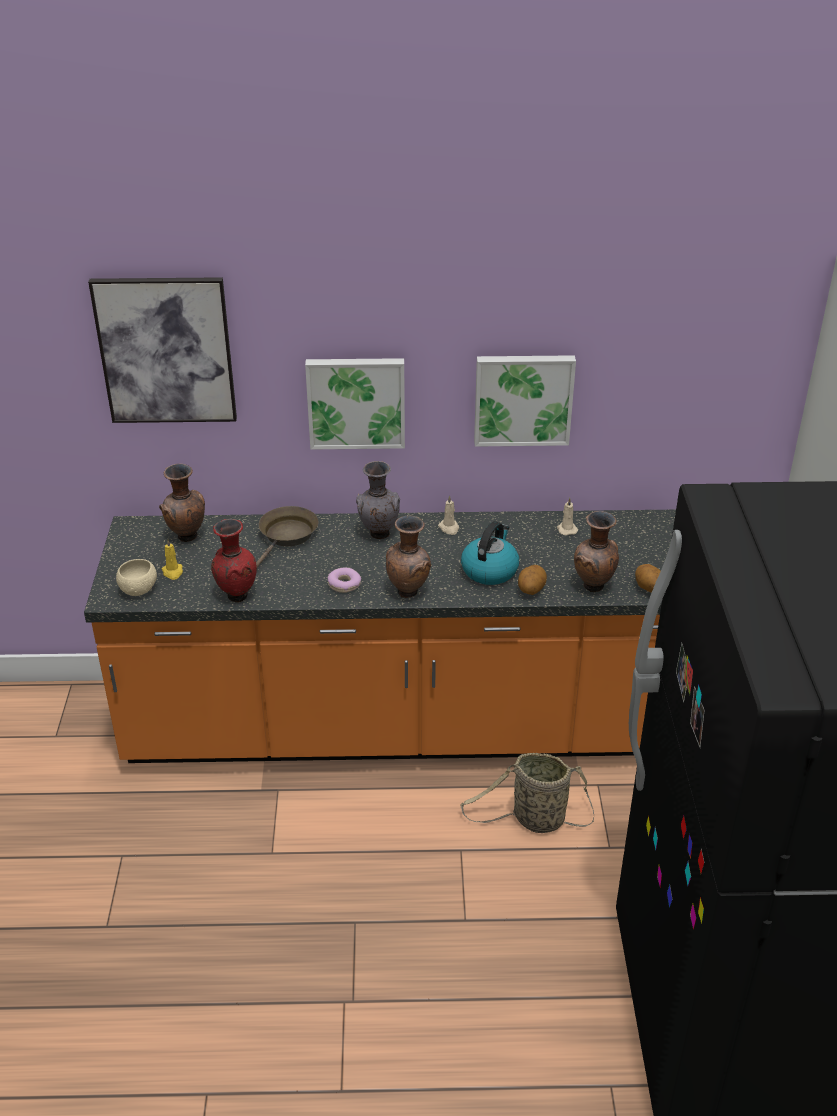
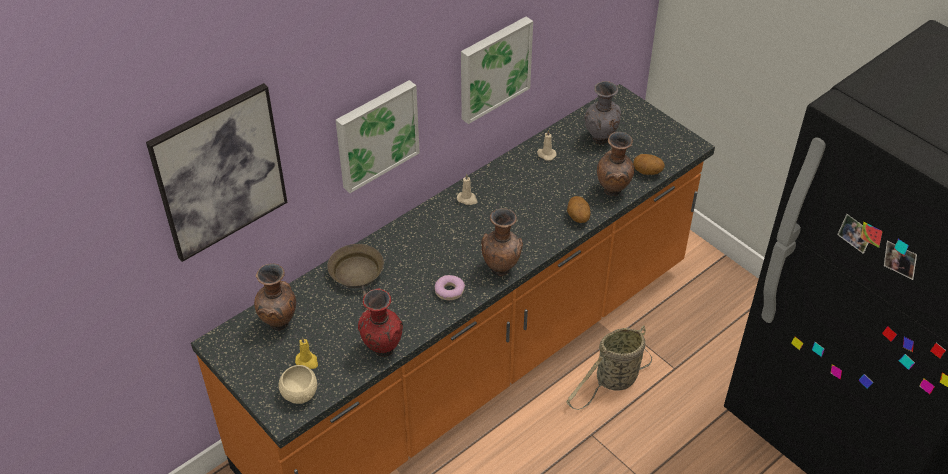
camera: 40 degrees left, 10 degrees up
grey vase [356,461,400,539] -> grey vase moved to [584,81,621,144]
kettle [461,521,519,585] -> none

